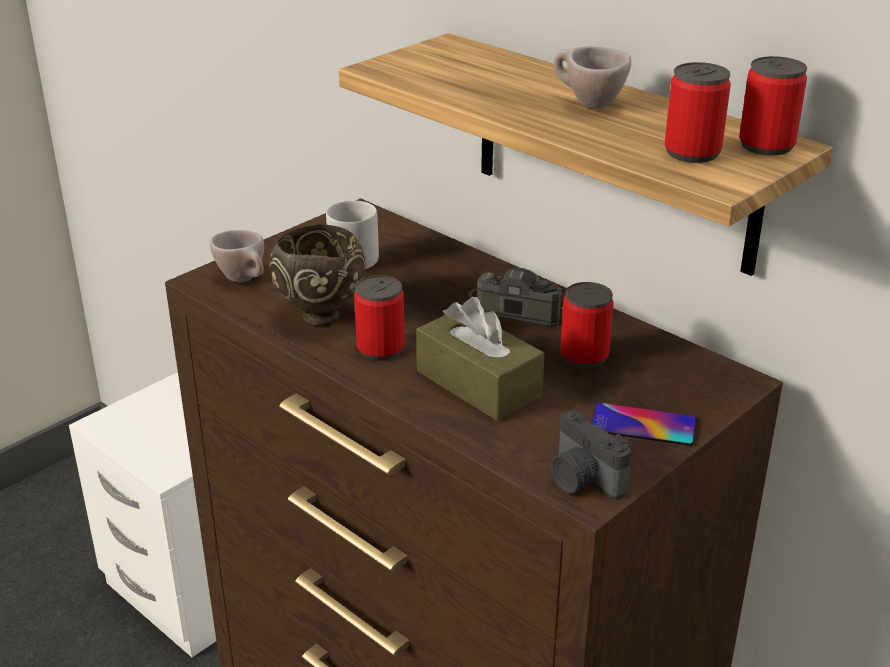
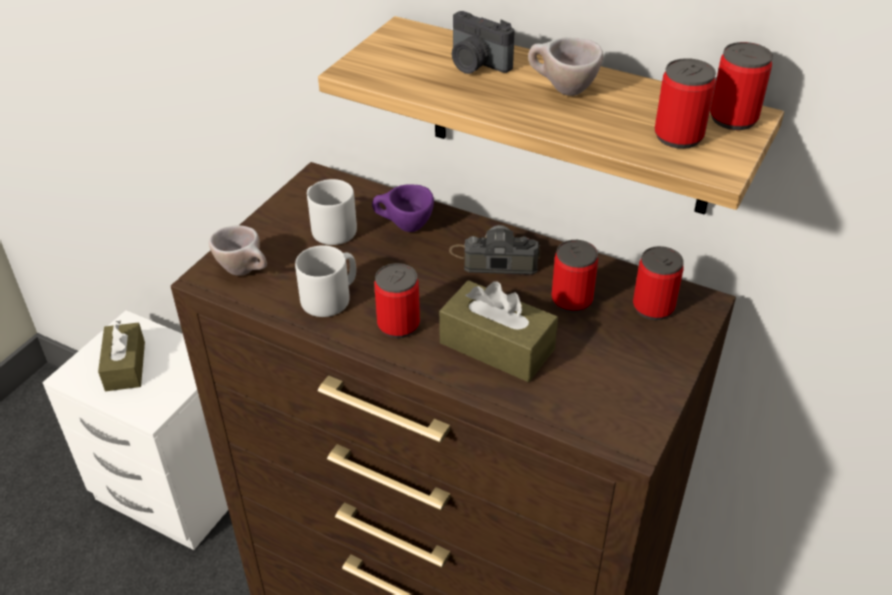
camera: 15 degrees left, 10 degrees up
brown bowl [269,224,366,326] -> grey mug [295,245,356,317]
camera [550,410,631,500] -> camera moved to [452,11,515,74]
phone [592,402,697,446] -> none
none -> brown tissue box [98,320,145,391]
none -> purple cup [372,184,434,232]
none -> can [633,246,684,320]

